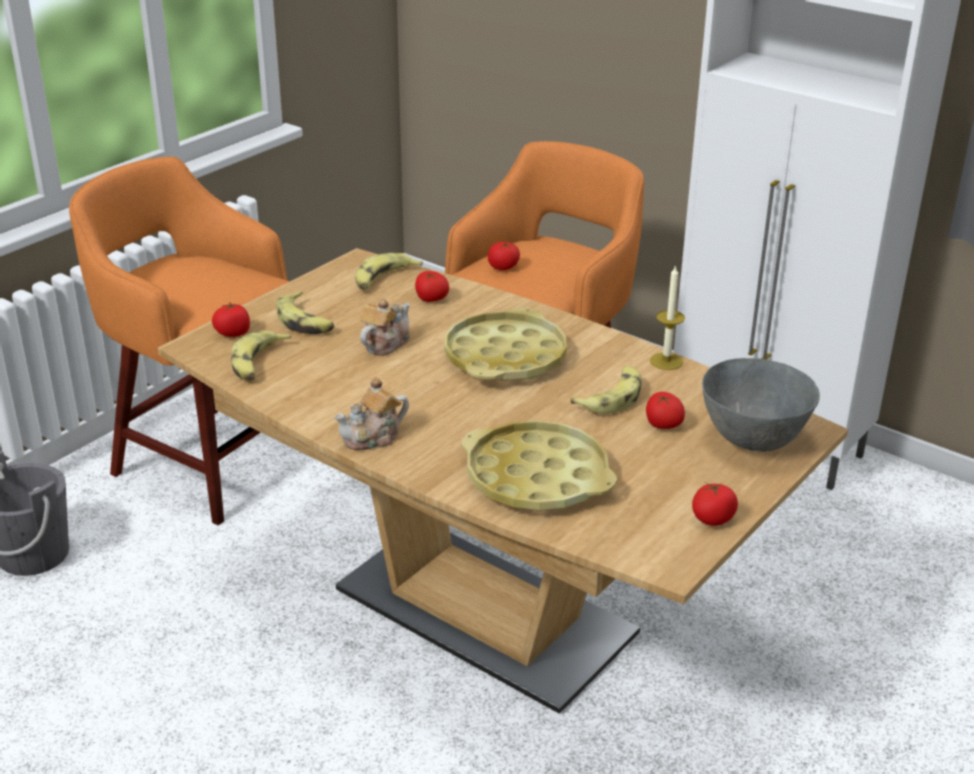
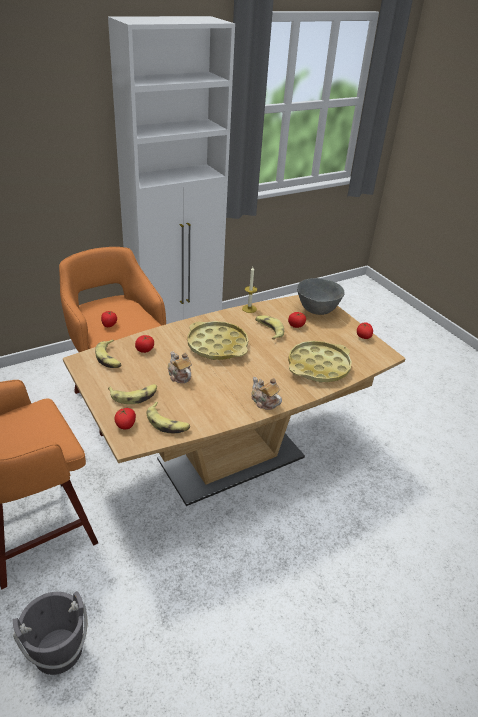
camera: 70 degrees left, 5 degrees up
teapot [334,377,409,450] -> teapot turned 150 degrees clockwise [251,377,282,410]

